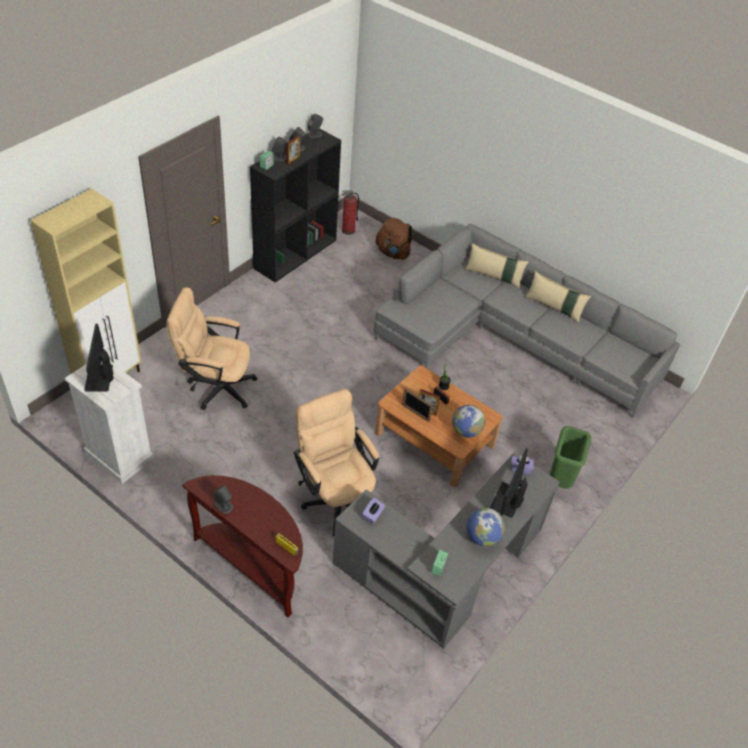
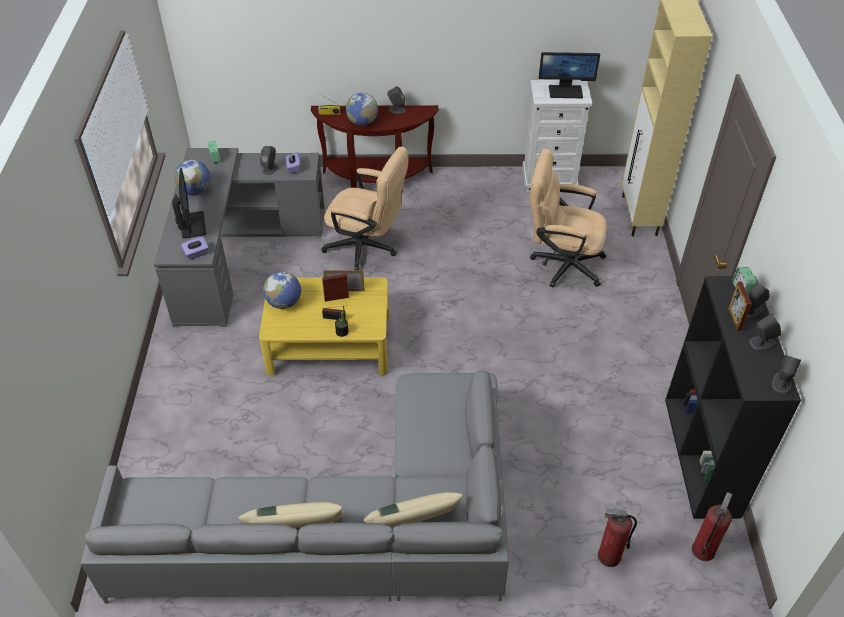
camera: 145 degrees right, 0 degrees up
monitor [84,324,113,392] -> monitor turned 135 degrees clockwise [539,52,600,98]
beige office chair [166,287,257,410] -> beige office chair turned 135 degrees counterclockwise [530,149,607,288]
brown coffee table [375,366,503,487] -> yellow coffee table [259,277,389,376]
brown backpack [376,218,413,260] -> fire extinguisher [598,509,637,567]
green trash can [550,426,591,489] -> none
none -> grey speaker [260,146,279,175]
none -> globe [346,92,378,126]

